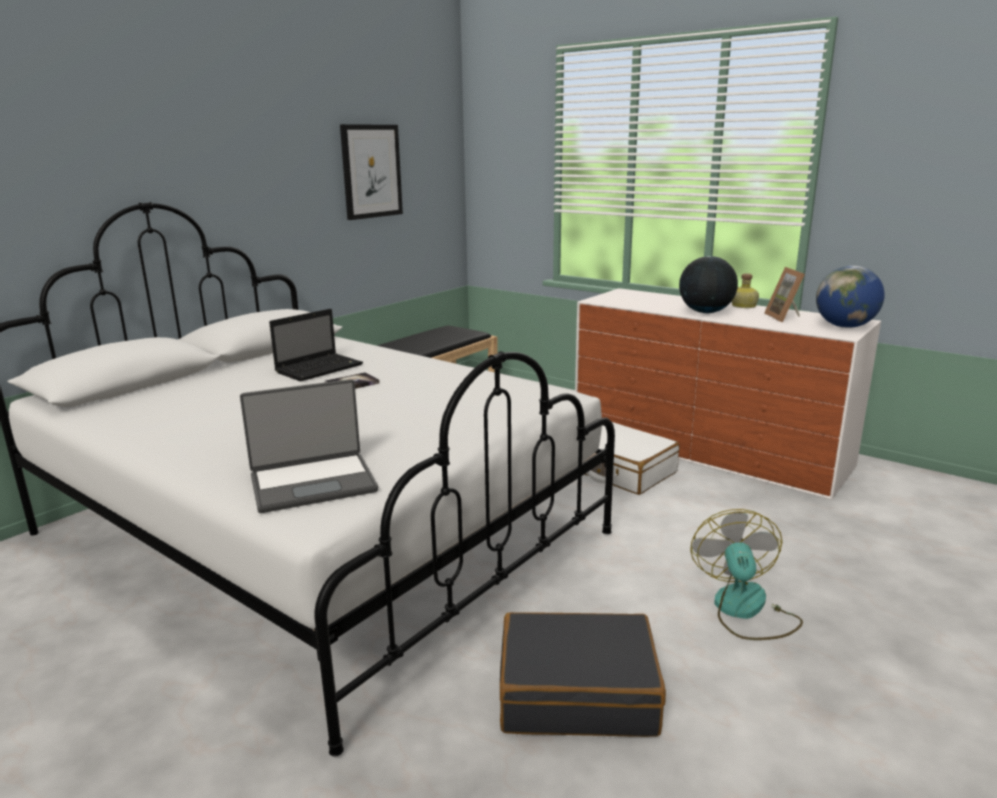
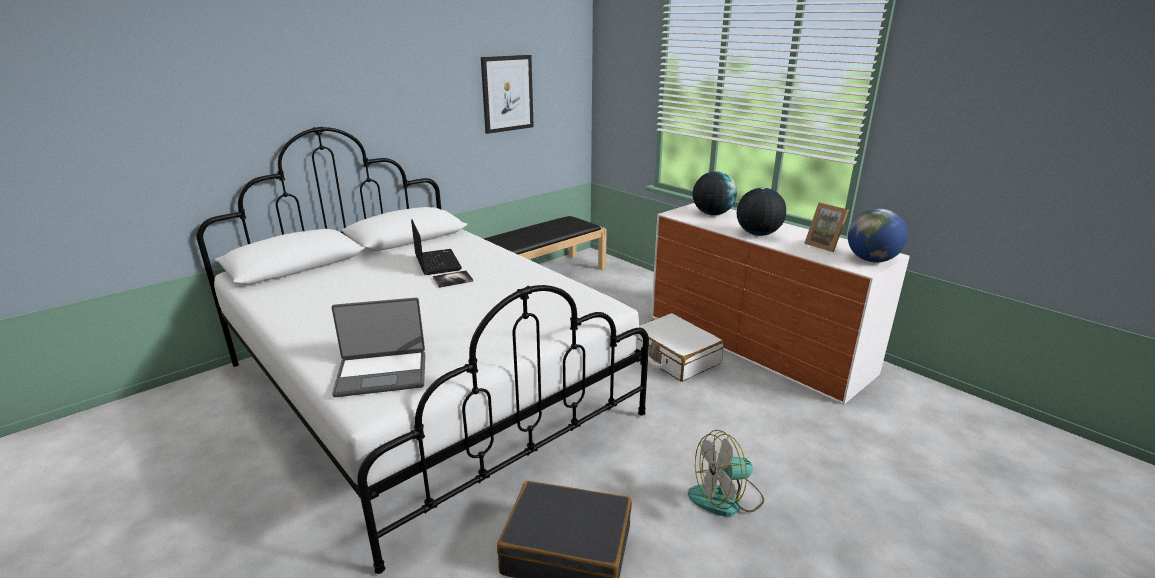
camera: 10 degrees right, 5 degrees up
laptop [269,309,363,381] -> laptop turned 75 degrees counterclockwise [411,219,462,275]
fan [690,509,803,640] -> fan turned 120 degrees counterclockwise [688,430,764,517]
bottle [732,273,759,308] -> none
picture frame [764,267,805,322] -> picture frame turned 45 degrees counterclockwise [804,203,849,252]
none -> globe [693,171,737,215]

